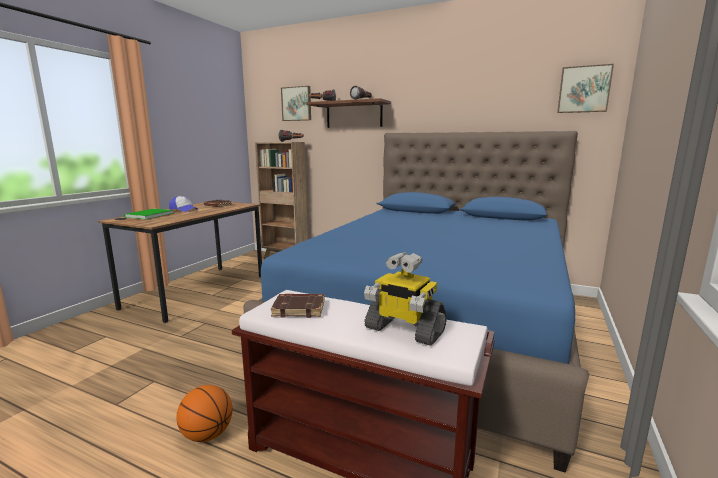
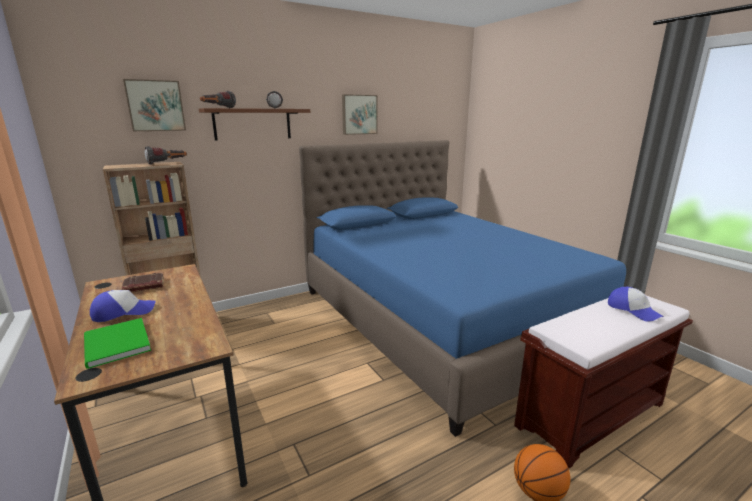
camera: 55 degrees left, 5 degrees up
brown book [271,294,324,318] -> none
toy robot [364,252,447,346] -> cap [608,287,664,321]
picture [557,64,614,113] -> picture moved to [342,94,378,135]

